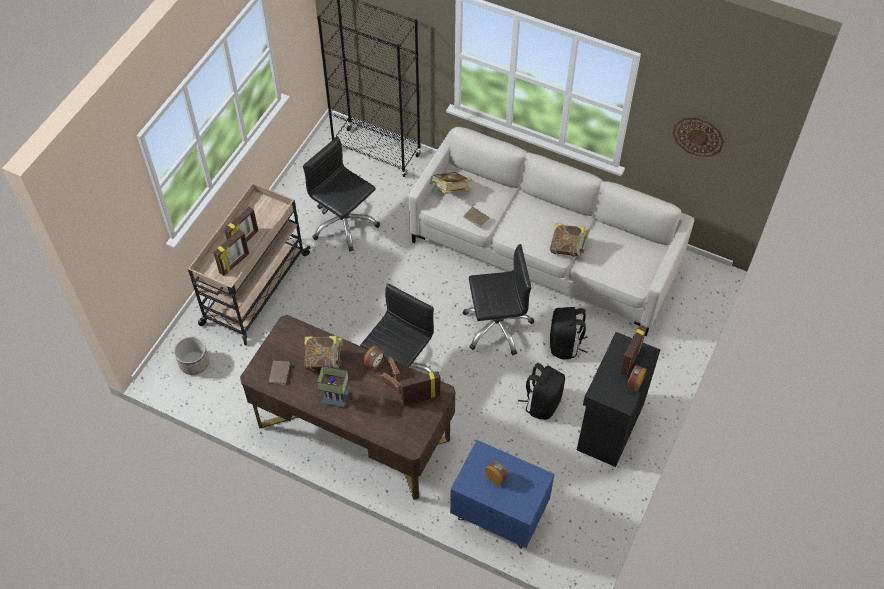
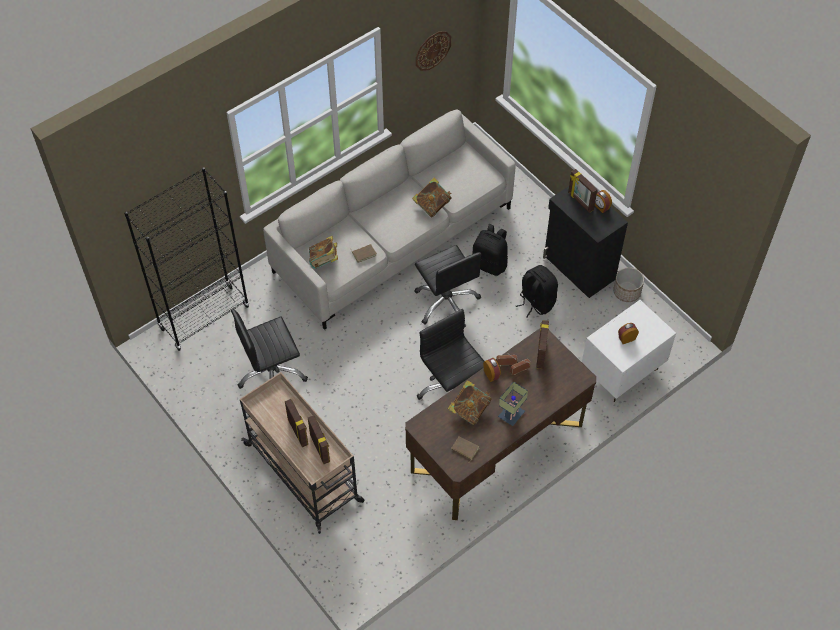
camera: 65 degrees left, 0 degrees up
planter [174,336,209,375] -> planter moved to [613,267,644,302]
blue nightstand [450,440,555,549] -> white nightstand [582,300,676,402]
black office chair [462,244,534,355] -> black office chair turned 135 degrees clockwise [414,245,481,327]

